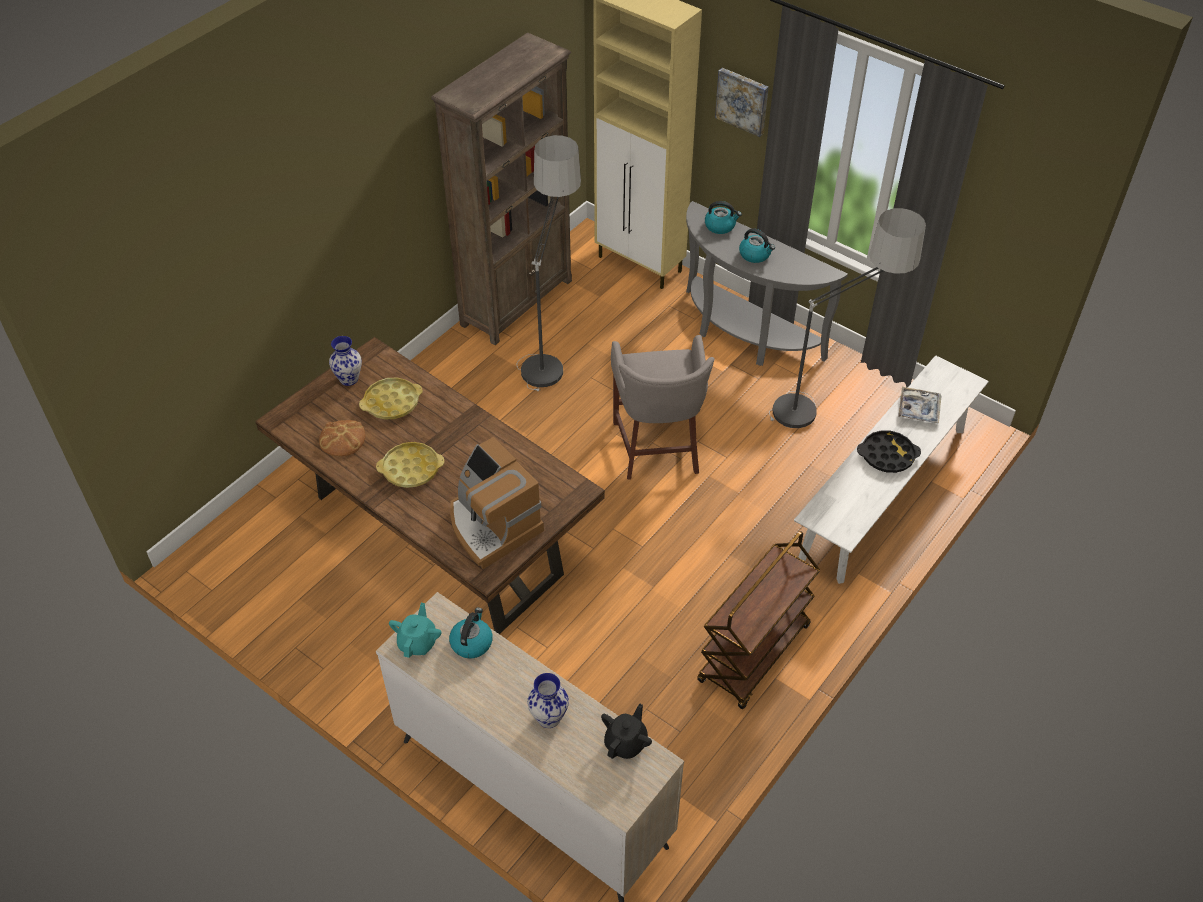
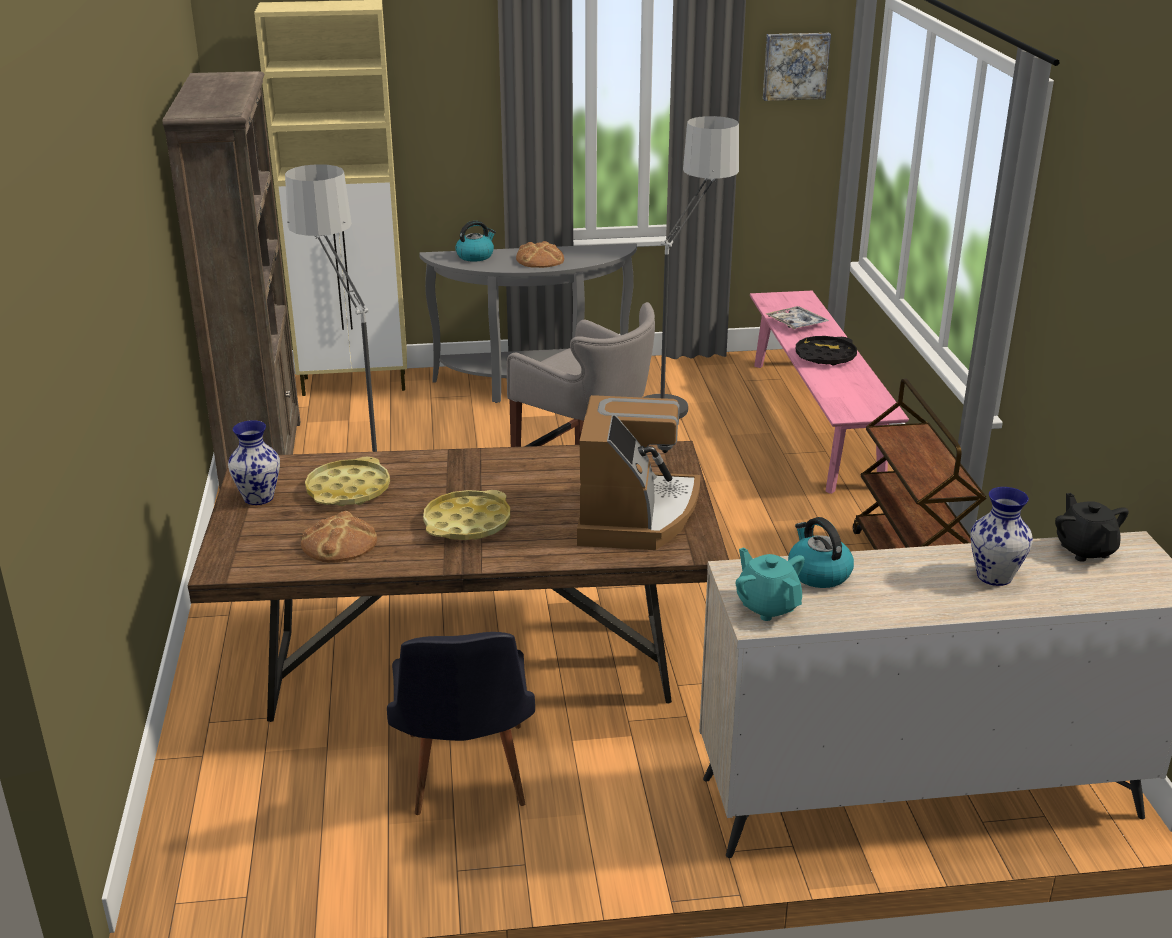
camera: 45 degrees left, 20 degrees down
coffee machine [450,437,544,569] -> coffee machine turned 90 degrees counterclockwise [577,395,700,550]
picture [715,68,769,137] -> picture moved to [763,33,831,101]
kettle [739,229,775,263] -> bread [516,241,564,268]
white bench [794,355,989,584] -> pink bench [750,291,909,494]
none -> black chair [387,632,535,815]

